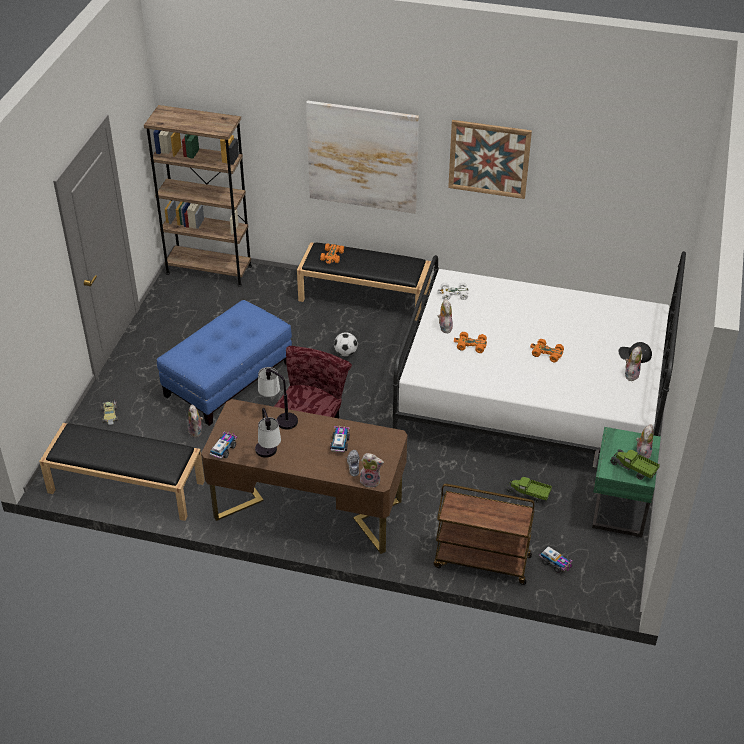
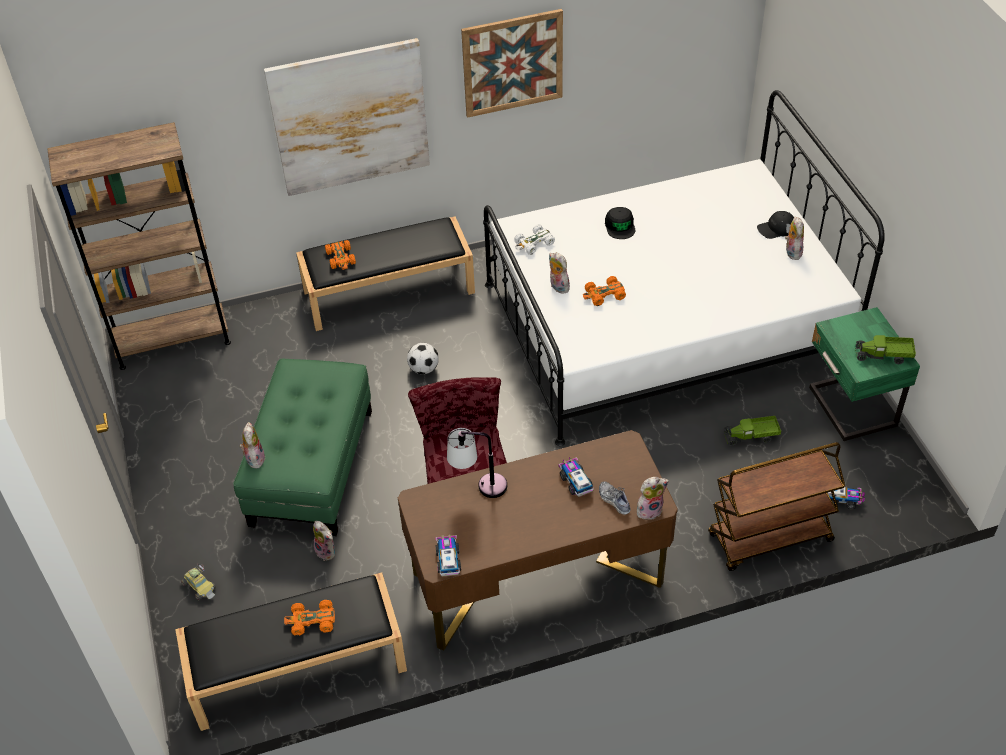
camera: 30 degrees left, 5 degrees up
blue ottoman [157,300,292,426] -> green ottoman [233,359,372,536]
table lamp [255,408,281,458] -> none
orange toy car [530,339,564,362] -> orange toy car moved to [284,600,335,636]
plush toy [636,424,653,459] -> plush toy moved to [239,422,266,469]
none -> black cap [605,207,635,239]

